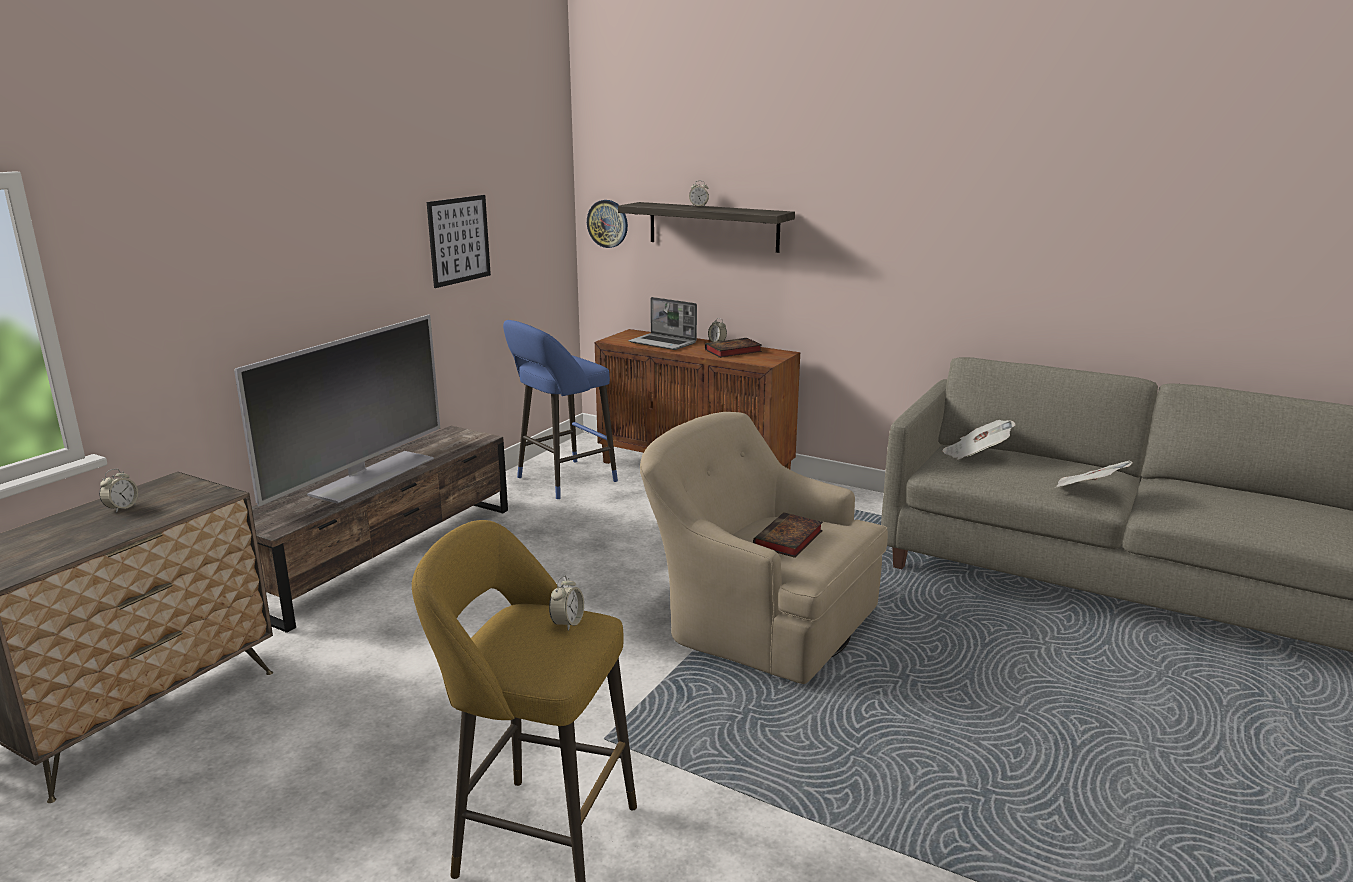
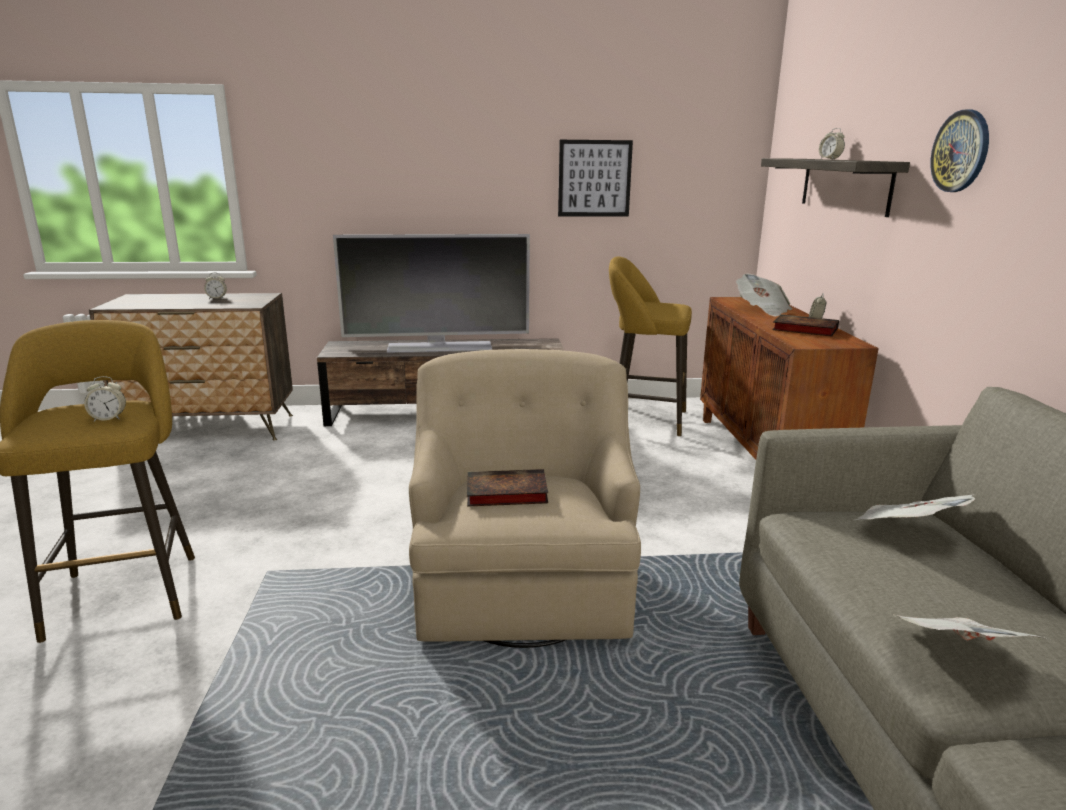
camera: 55 degrees right, 0 degrees up
blue stool [503,320,618,499] -> yellow stool [609,256,692,436]
wall clock [587,200,628,248] -> wall clock moved to [930,110,989,192]
laptop [628,297,697,350] -> newspaper [736,273,792,316]

